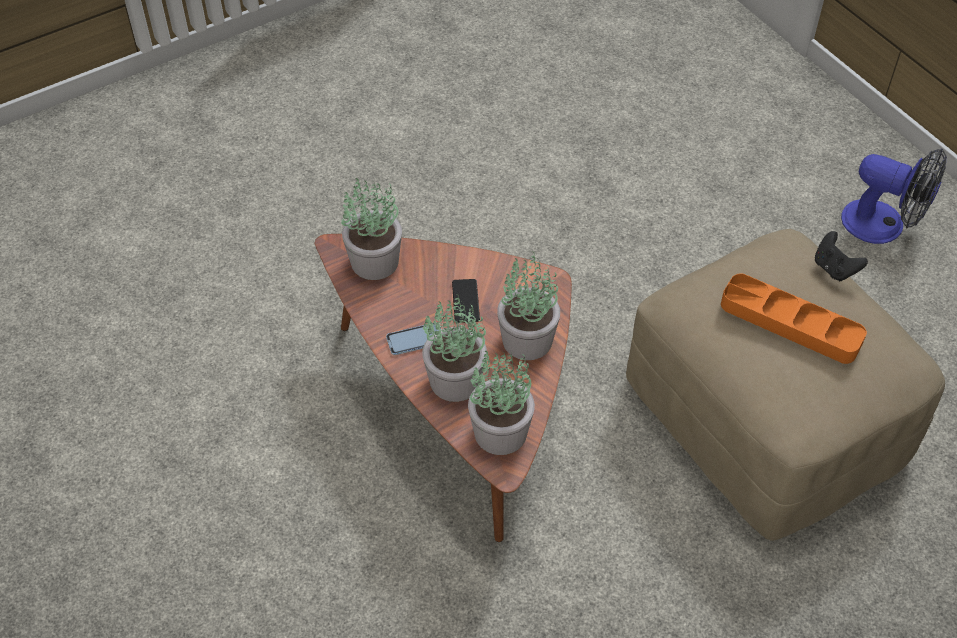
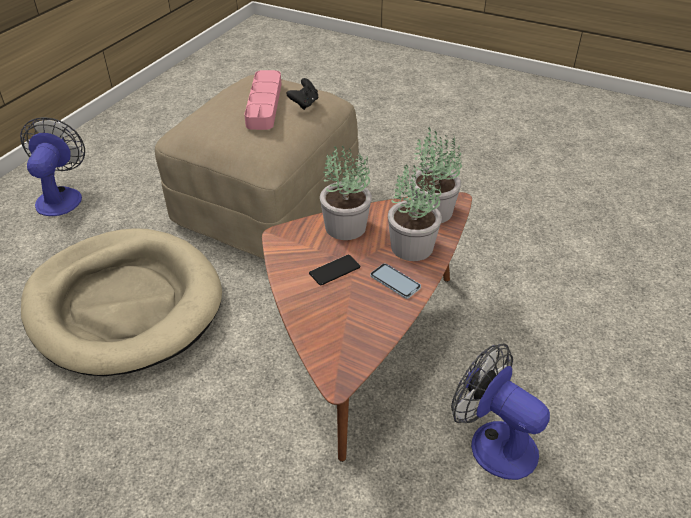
camera: 120 degrees left, 10 degrees down
potted plant [341,178,402,280] -> none
orange tray [721,273,867,364] -> pink tray [244,70,282,130]
black game controller [815,231,868,281] -> black game controller moved to [287,78,318,110]
none -> beige dog bed [21,228,222,376]
none -> fan [451,344,550,480]

